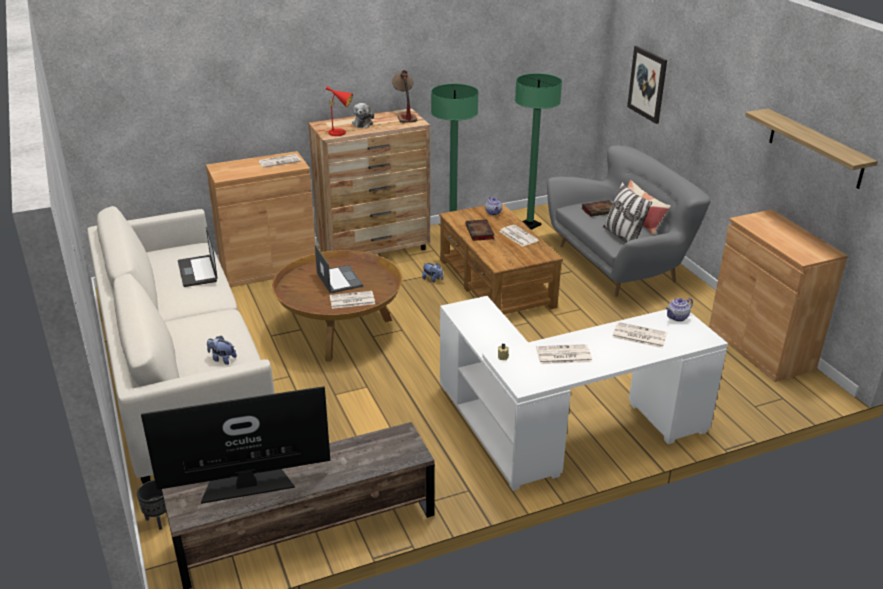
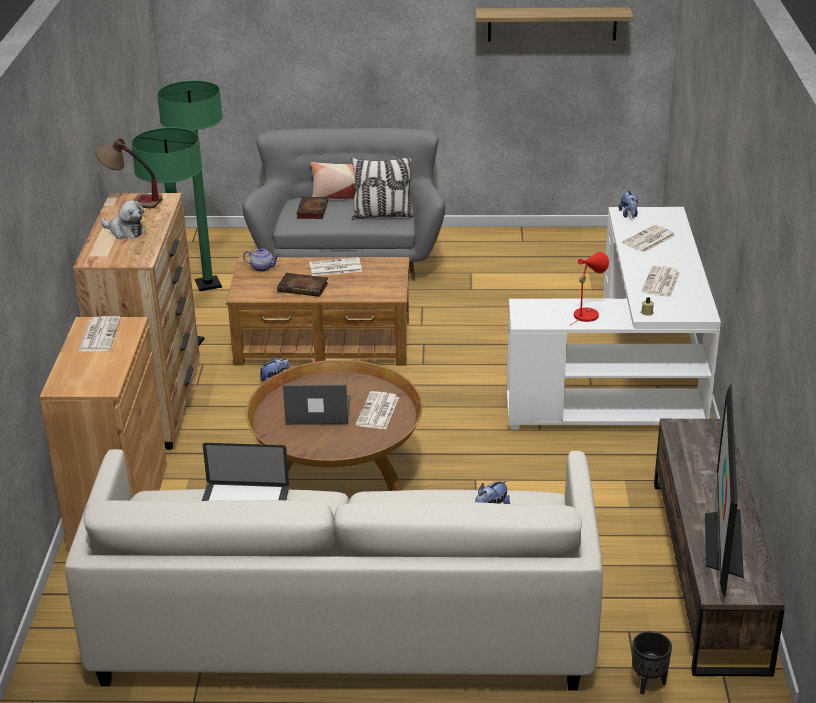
camera: 65 degrees left, 0 degrees up
red table lamp [321,86,353,136] -> red table lamp moved to [569,252,609,326]
picture [627,46,667,124] -> none
teapot [666,298,693,322] -> plush toy [618,190,638,218]
brown cabinet [709,209,848,382] -> none

